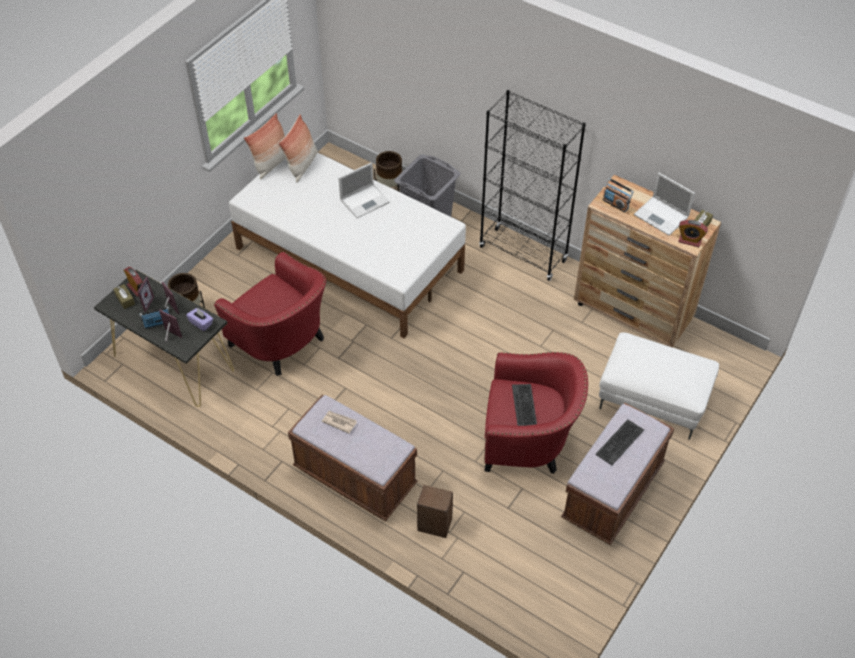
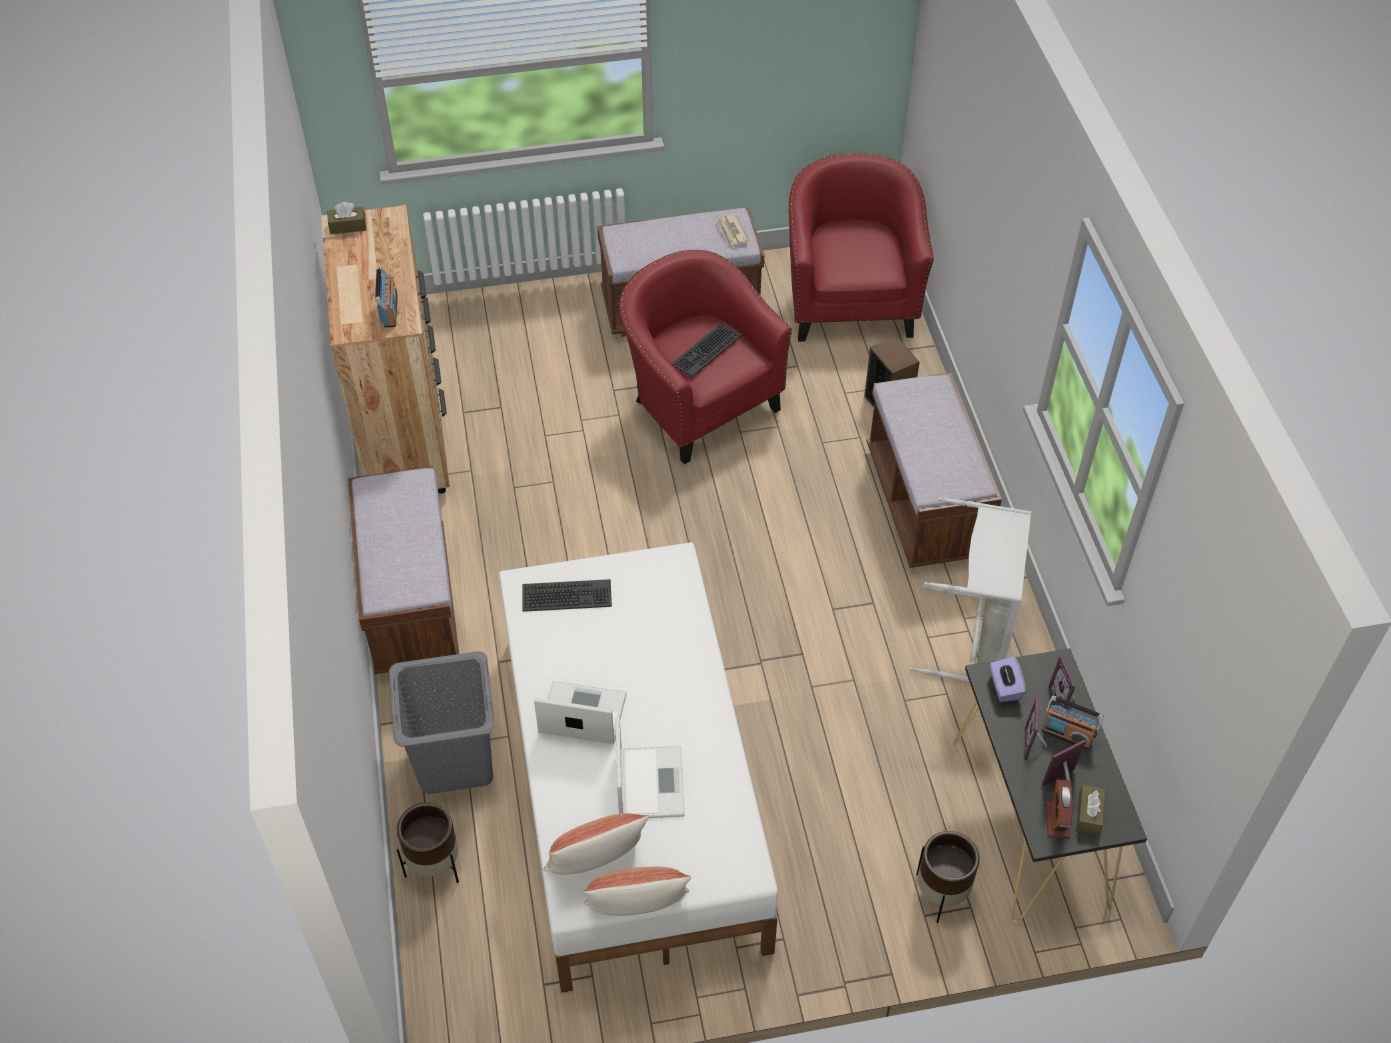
camera: 135 degrees left, 0 degrees up
red armchair [214,251,326,376] -> red armchair moved to [789,153,934,342]
newspaper [322,411,357,434] -> newspaper moved to [715,214,750,249]
black bookcase [479,90,586,281] -> brown bench [348,466,459,674]
keyboard [595,419,644,465] -> keyboard moved to [522,579,612,612]
white ottoman [599,332,719,440] -> none
laptop [634,173,695,236] -> laptop moved to [616,717,685,818]
alarm clock [678,220,708,247] -> none
none -> grey laundry basket [909,497,1031,682]

